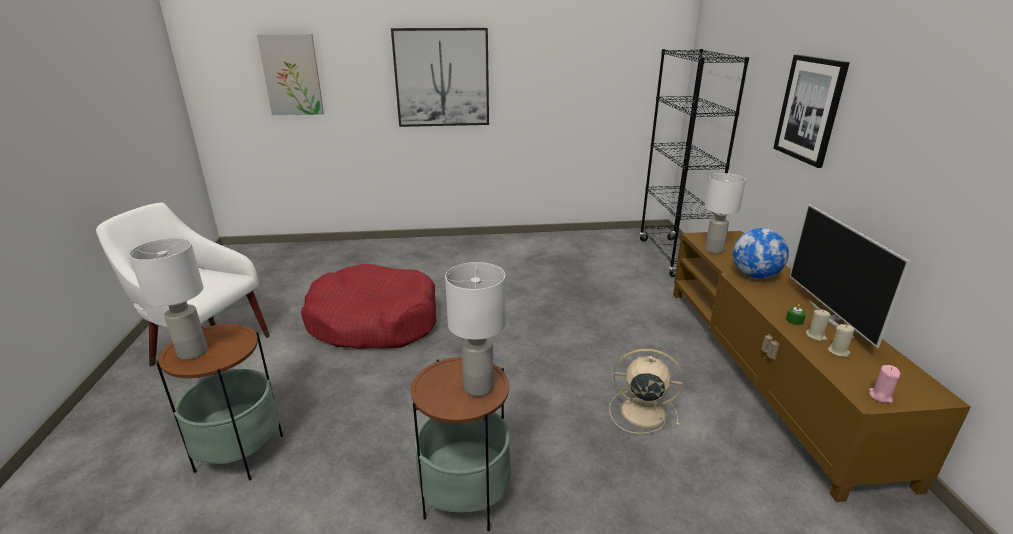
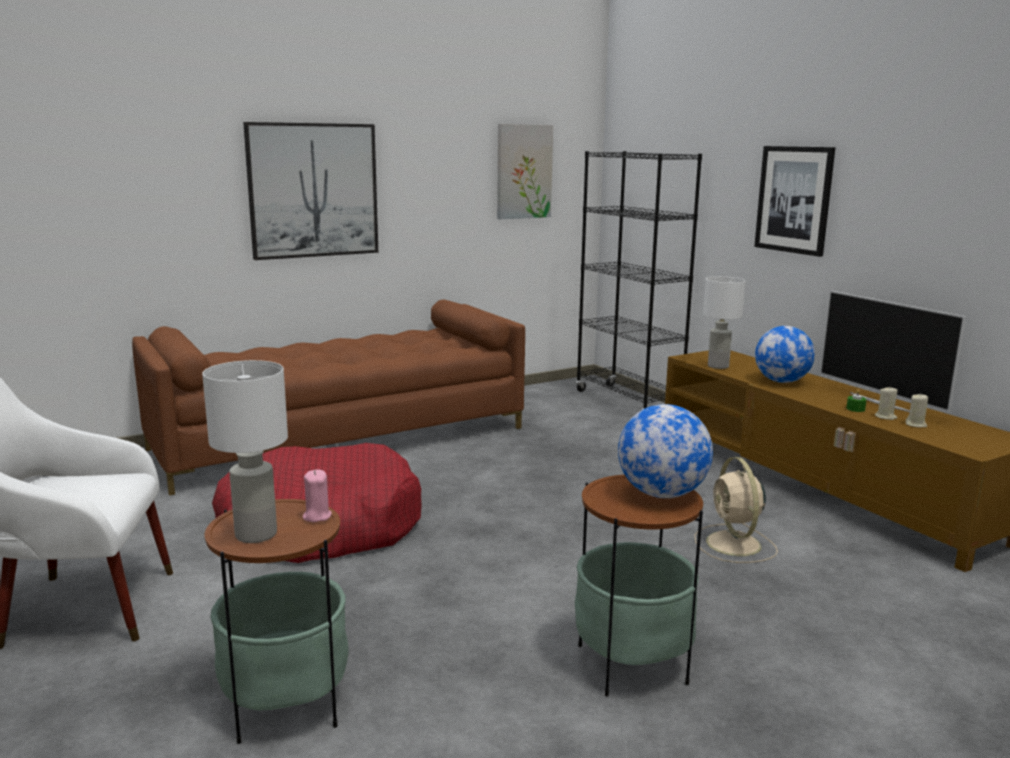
camera: 25 degrees left, 10 degrees down
picture [257,34,324,115] -> picture moved to [497,124,553,219]
white table lamp [445,262,506,396] -> globe [618,404,713,498]
beige fan [609,349,684,434] -> beige fan turned 90 degrees counterclockwise [694,457,778,563]
pink candle [869,365,900,403] -> pink candle moved to [303,469,332,522]
none -> brown sofa [132,300,525,496]

